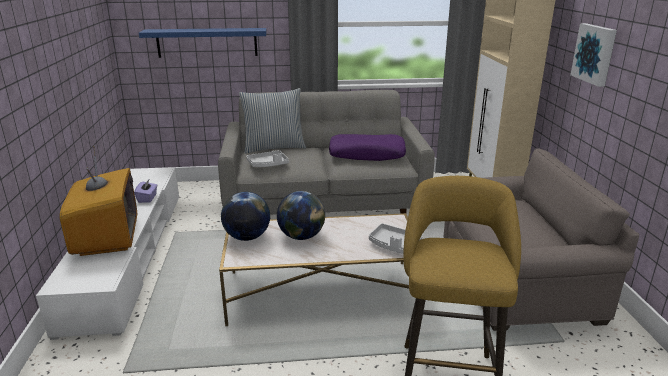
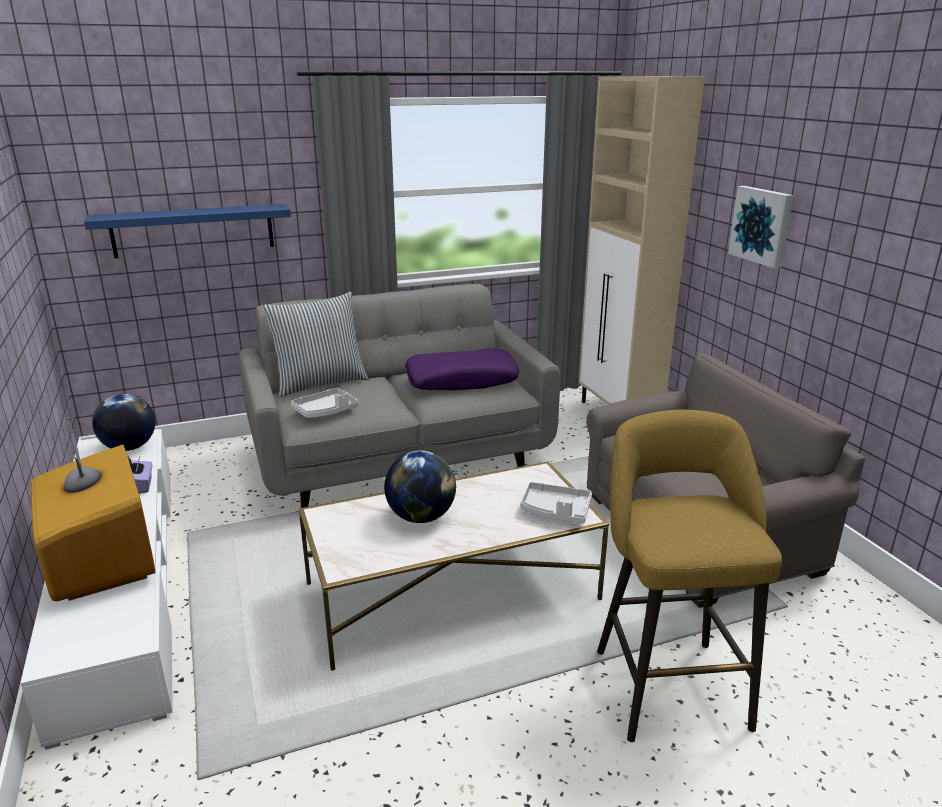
camera: 15 degrees left, 0 degrees up
globe [221,192,270,241] -> globe moved to [92,394,155,451]

